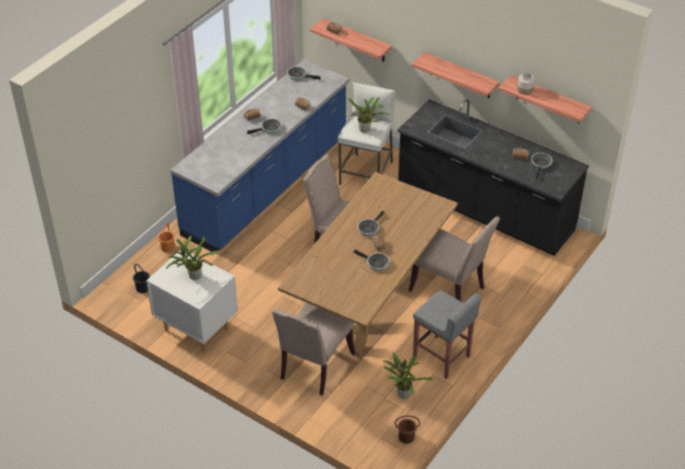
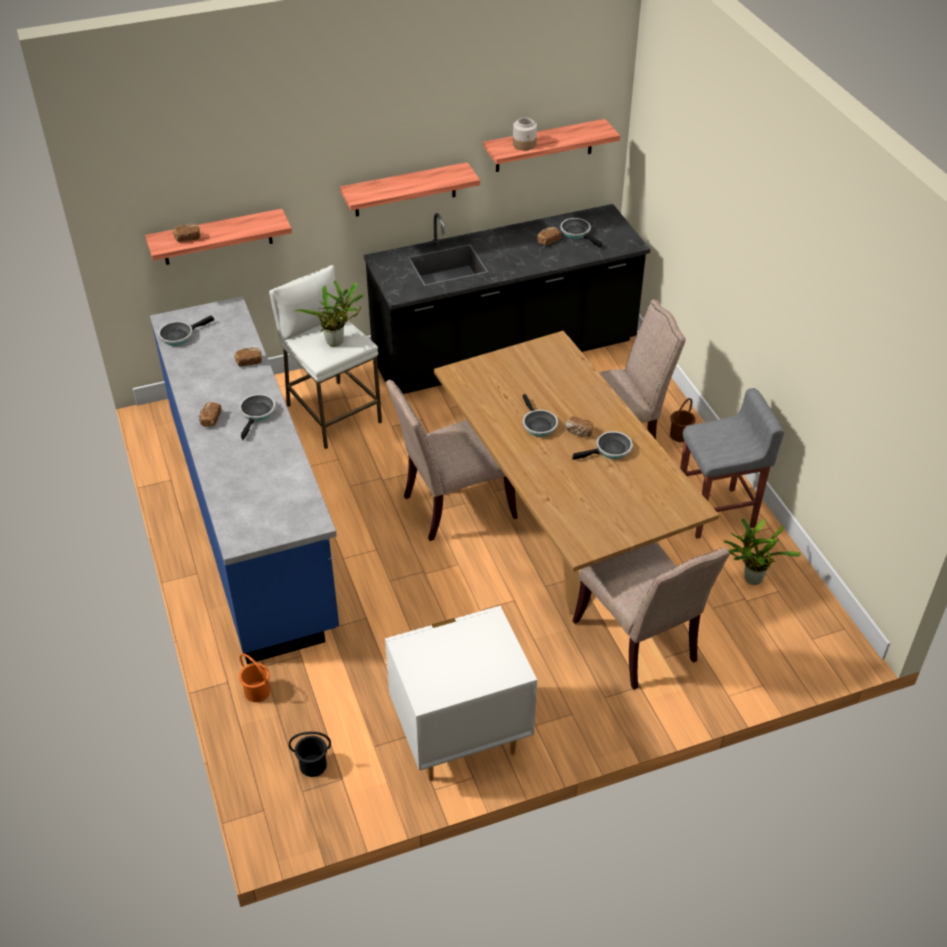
camera: 55 degrees left, 0 degrees up
potted plant [166,236,219,280] -> none
brown bucket [395,415,420,444] -> brown bucket moved to [670,398,696,442]

